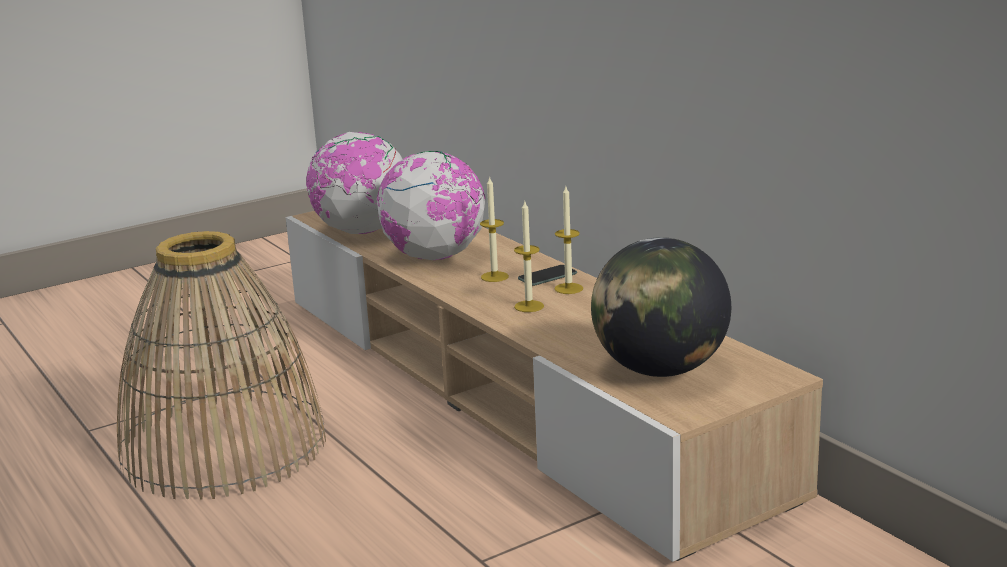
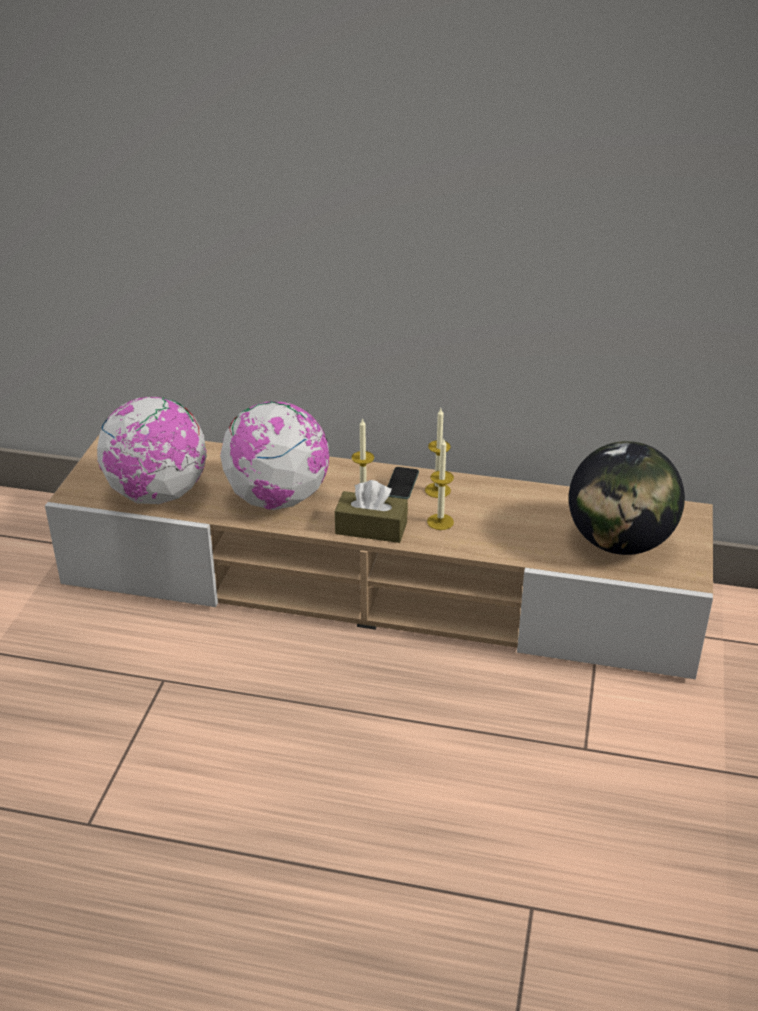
camera: 45 degrees left, 15 degrees up
basket [117,231,326,499] -> none
none -> brown tissue box [335,480,408,543]

